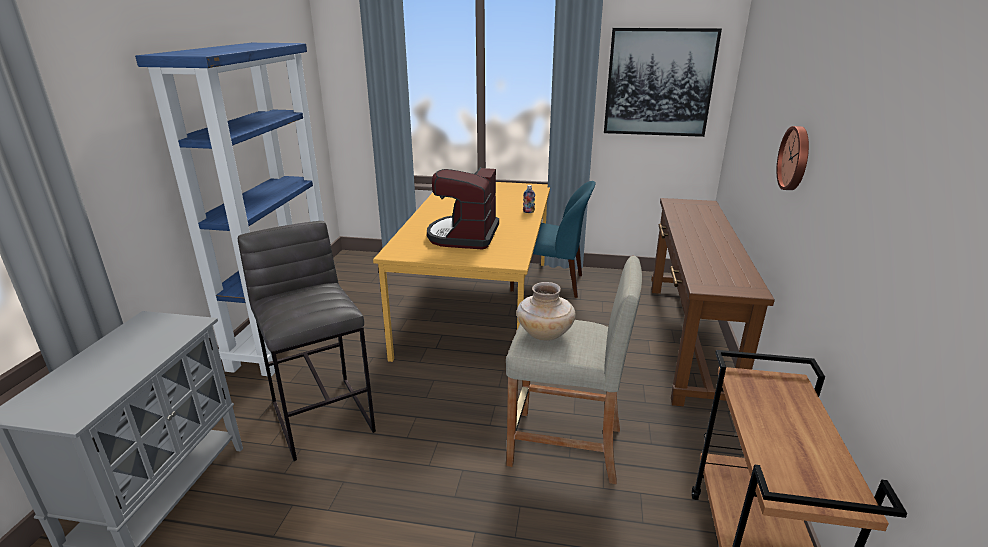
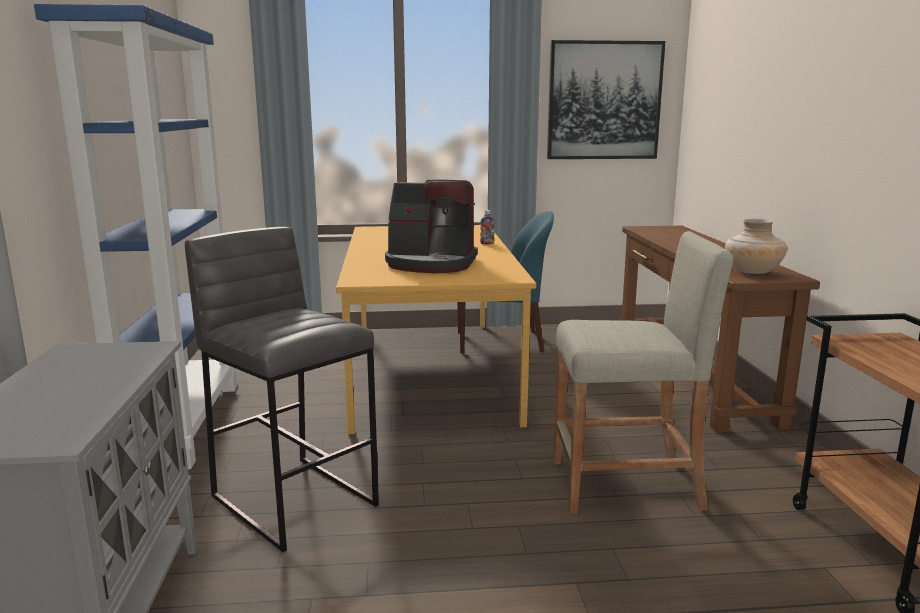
camera: 15 degrees left, 10 degrees down
coffee machine [427,167,499,250] -> coffee machine turned 75 degrees counterclockwise [385,179,478,273]
beige vase [517,282,576,341] -> beige vase moved to [725,219,787,274]
wall clock [777,126,809,190] -> none

